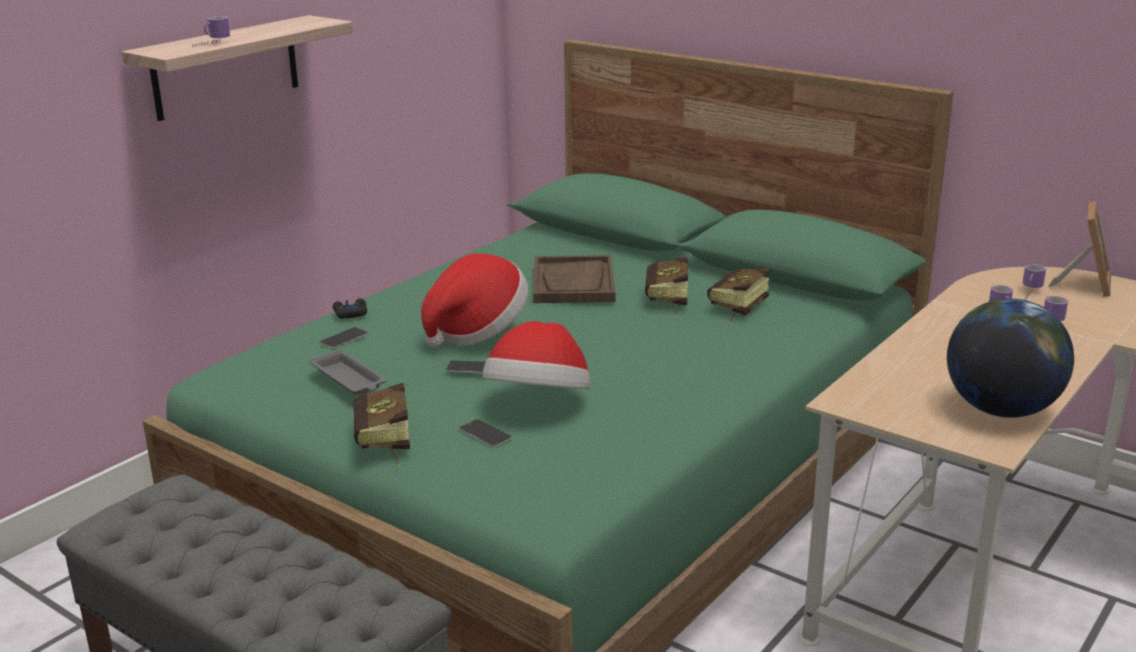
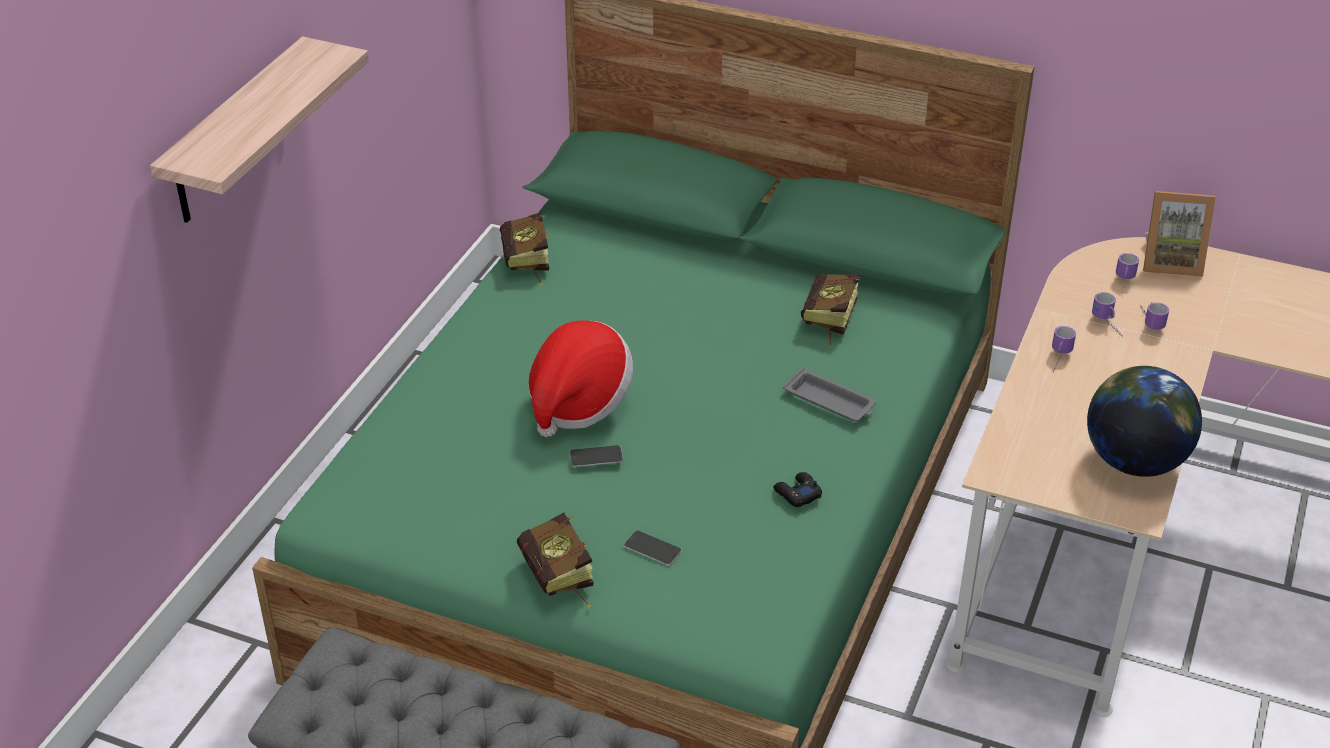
camera: 15 degrees left, 15 degrees up
mug [192,16,230,47] -> mug moved to [1052,326,1076,372]
grey tray [309,349,387,395] -> grey tray moved to [783,368,876,421]
phone [319,327,369,349] -> none
black game controller [333,298,367,319] -> black game controller moved to [773,472,822,507]
hat [482,321,590,389] -> none
brown tray [533,255,615,303] -> none
book [645,257,690,317] -> book moved to [500,212,549,286]
picture frame [1048,201,1111,297] -> picture frame turned 90 degrees clockwise [1143,191,1216,277]

